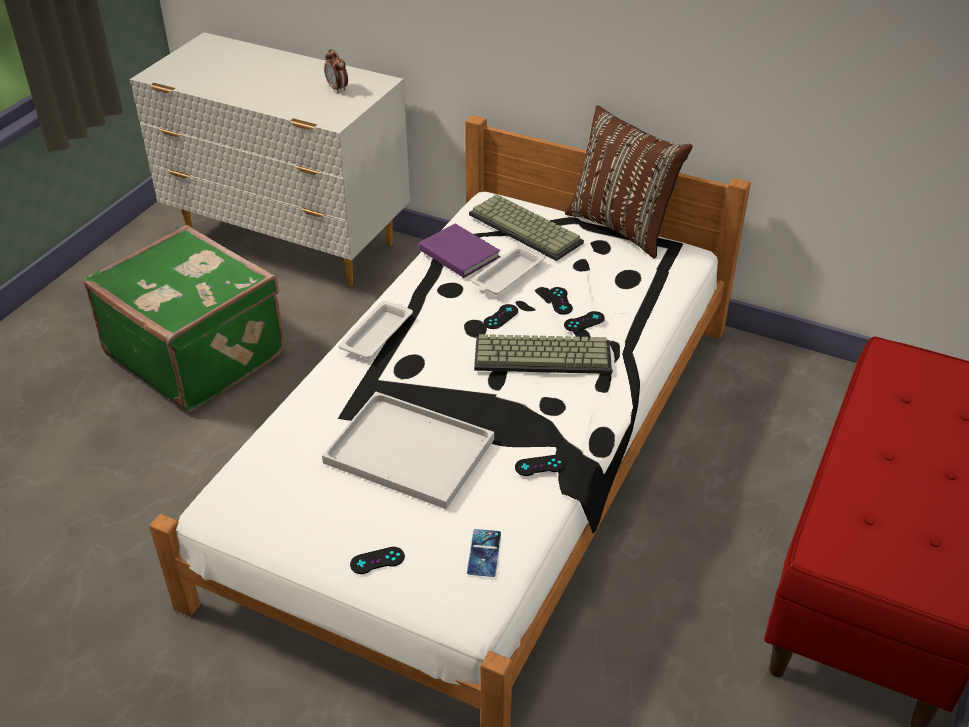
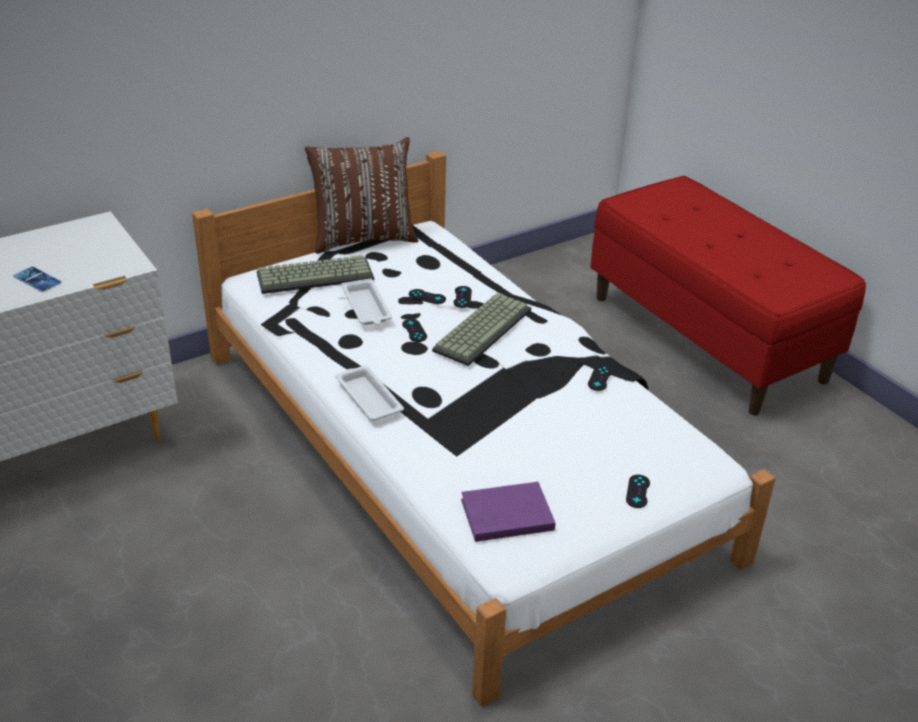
camera: 60 degrees left, 5 degrees down
green suitcase [83,225,284,412] -> none
white tray [322,392,494,509] -> none
alarm clock [324,49,348,94] -> none
purple book [418,223,500,278] -> purple book moved to [461,482,555,542]
phone [467,529,501,577] -> phone moved to [14,267,61,292]

